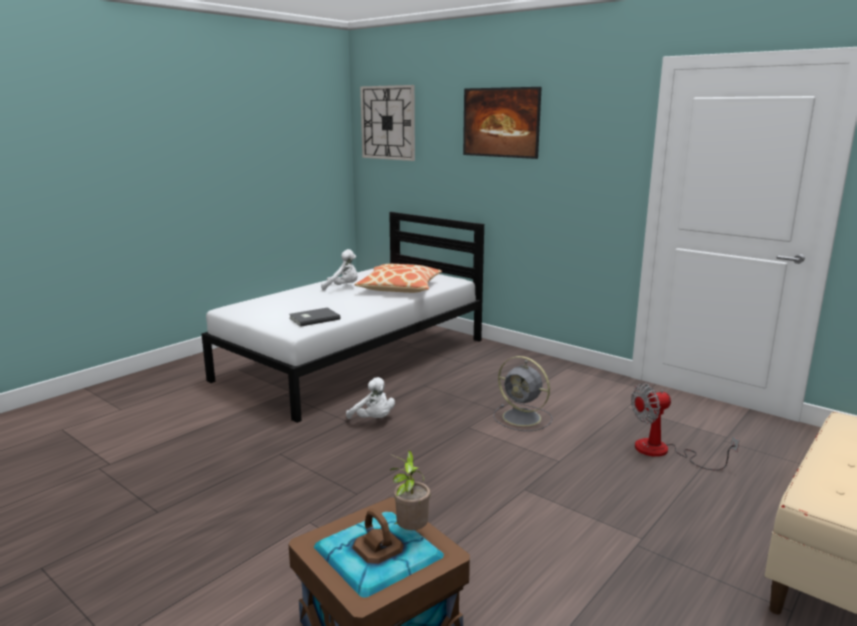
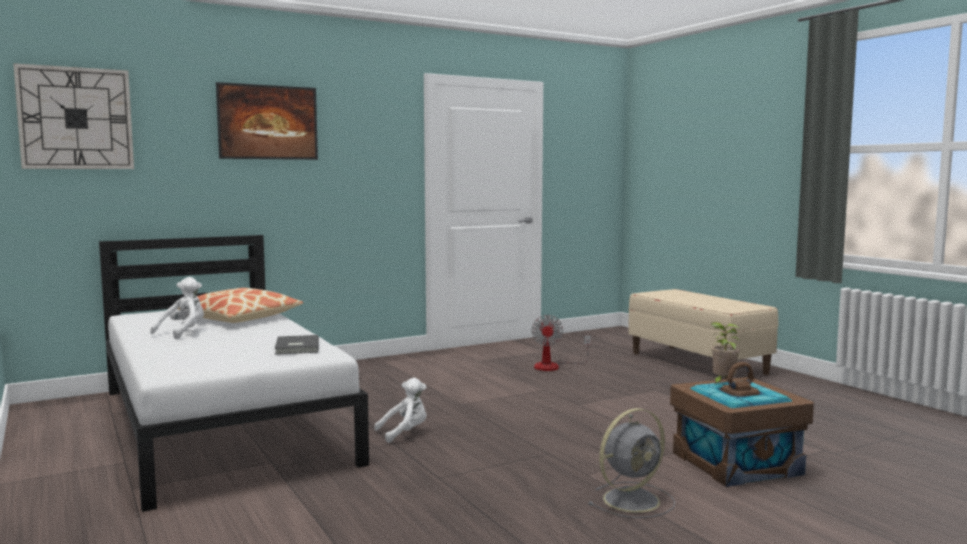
camera: 70 degrees left, 10 degrees down
grey fan [493,356,553,431] -> grey fan moved to [587,408,675,518]

